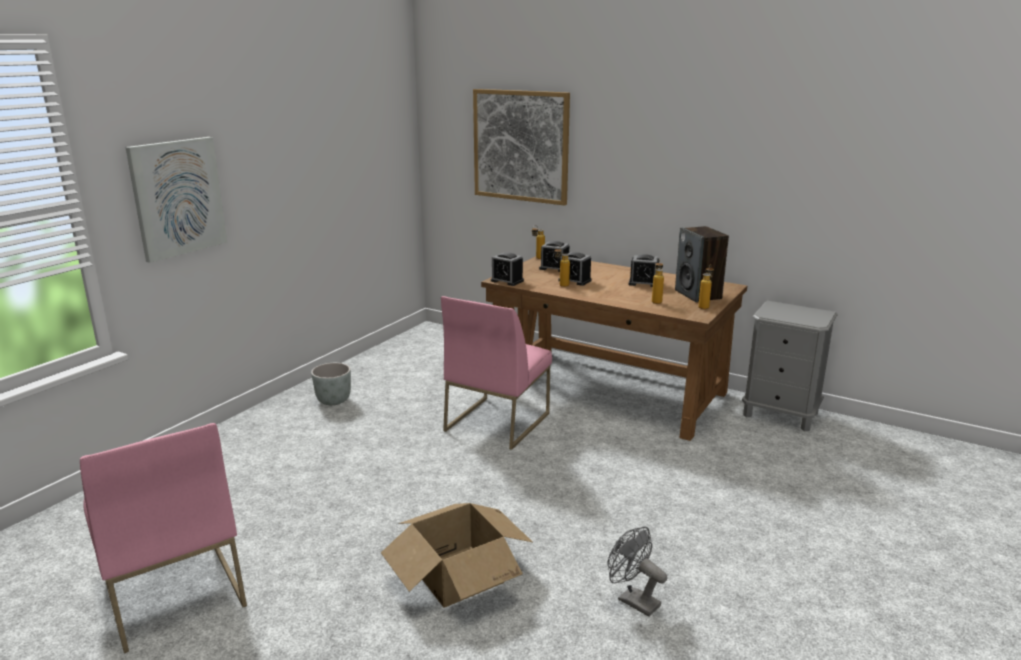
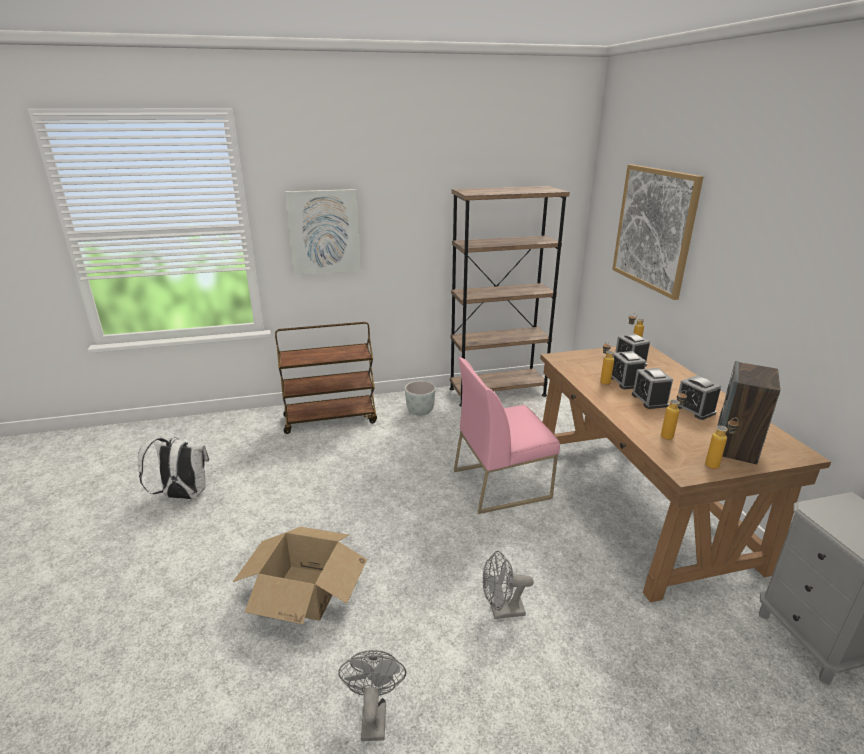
camera: 45 degrees right, 5 degrees up
pink chair [80,423,247,653] -> white backpack [138,437,209,500]
alarm clock [491,252,524,286] -> alarm clock moved to [632,368,673,409]
none -> brown cart [275,322,377,434]
none -> brown bookcase [450,186,570,407]
none -> grey fan [482,551,534,619]

